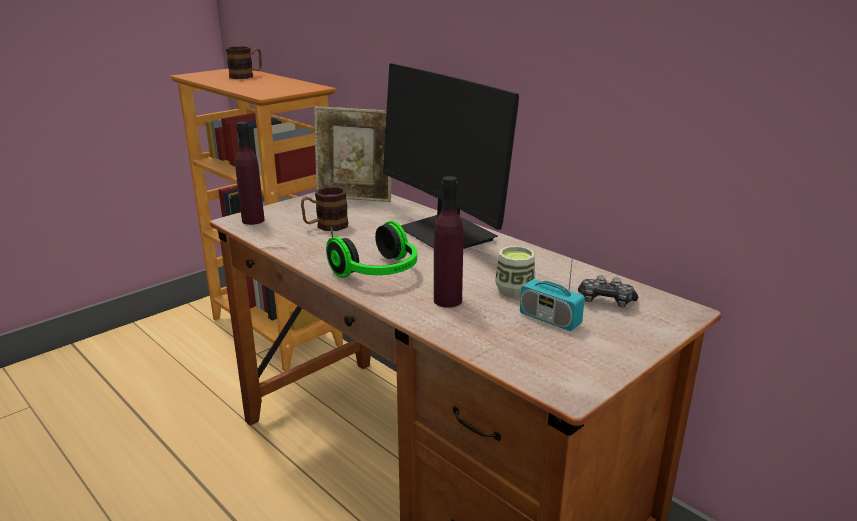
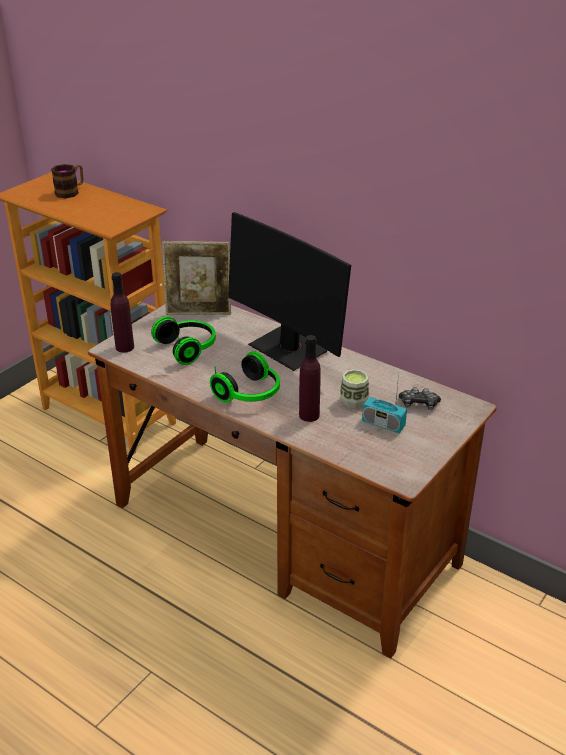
camera: 10 degrees left, 10 degrees up
mug [301,187,348,231] -> headphones [151,316,216,365]

